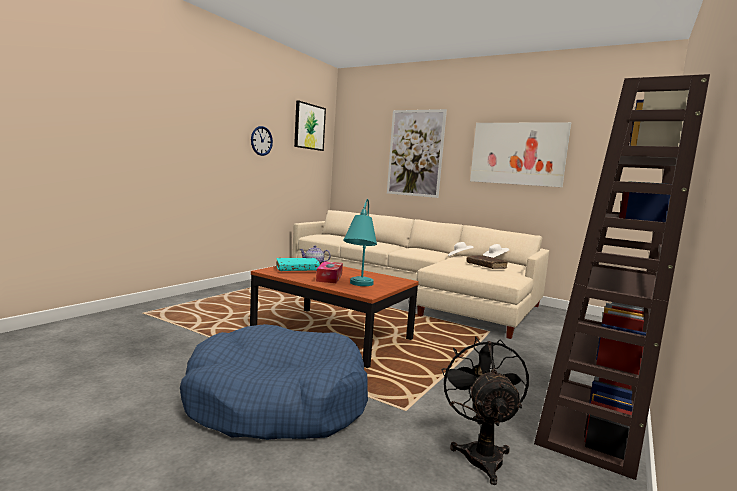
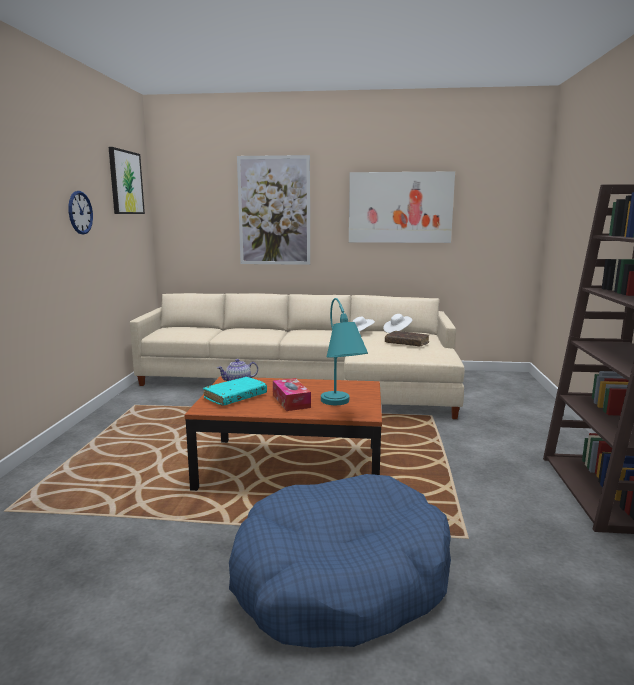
camera: 25 degrees left, 5 degrees up
black fan [441,336,529,485] -> none

